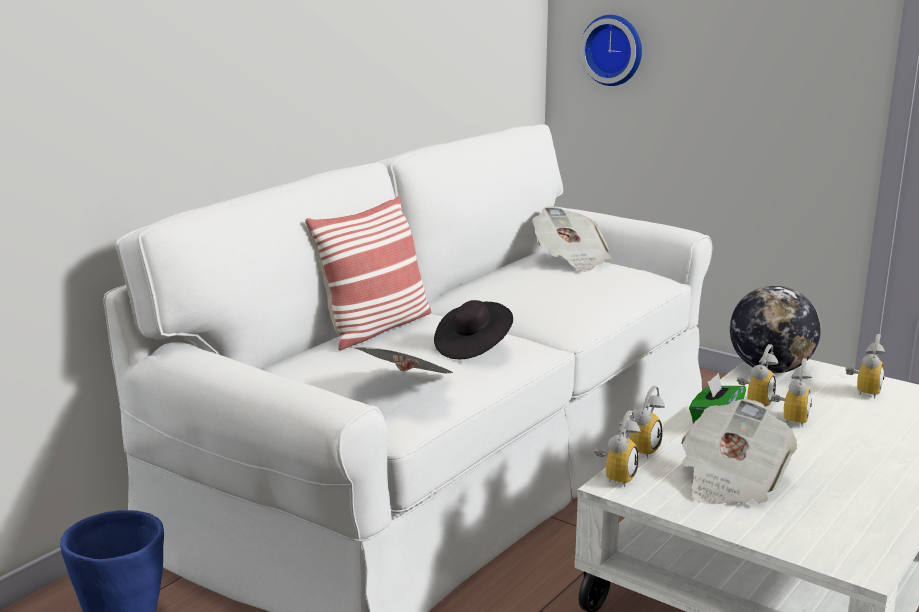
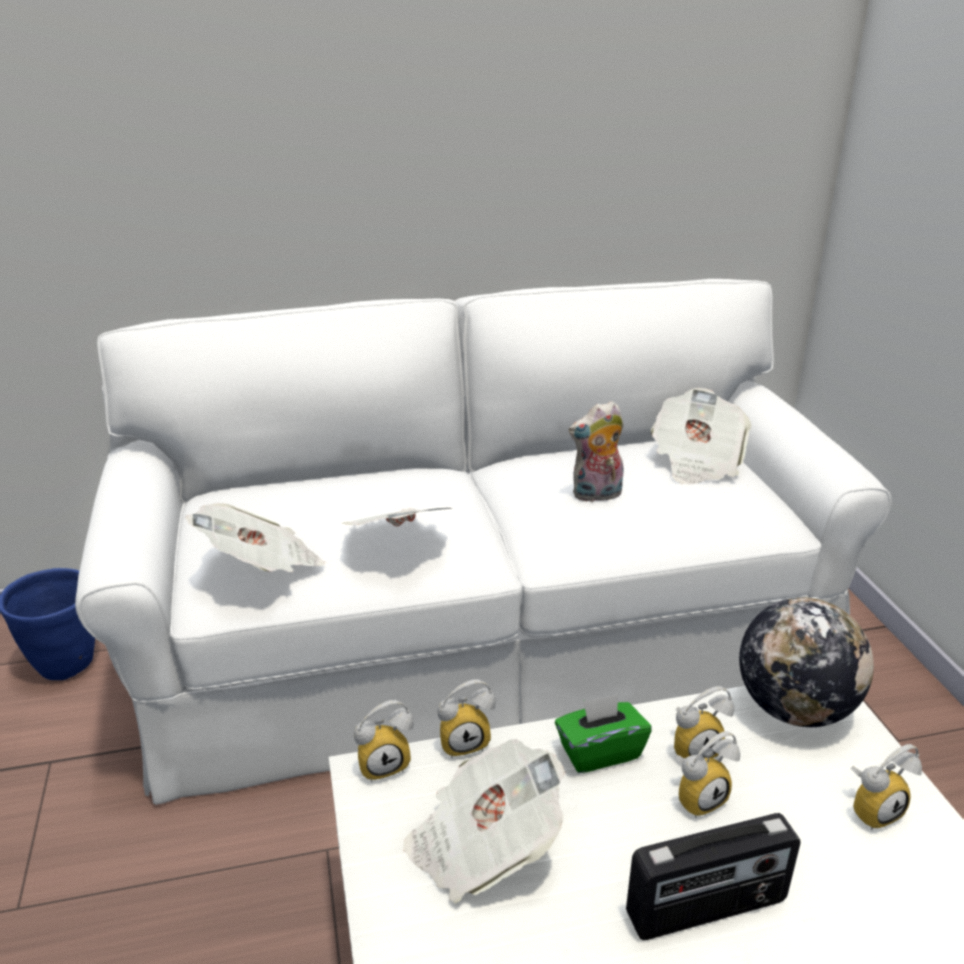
camera: 40 degrees right, 10 degrees up
pillow [305,196,431,351] -> none
black hat [434,300,513,359] -> newspaper [342,508,452,527]
wall clock [580,15,642,86] -> none
none -> plush toy [569,401,624,502]
none -> radio [626,813,801,940]

